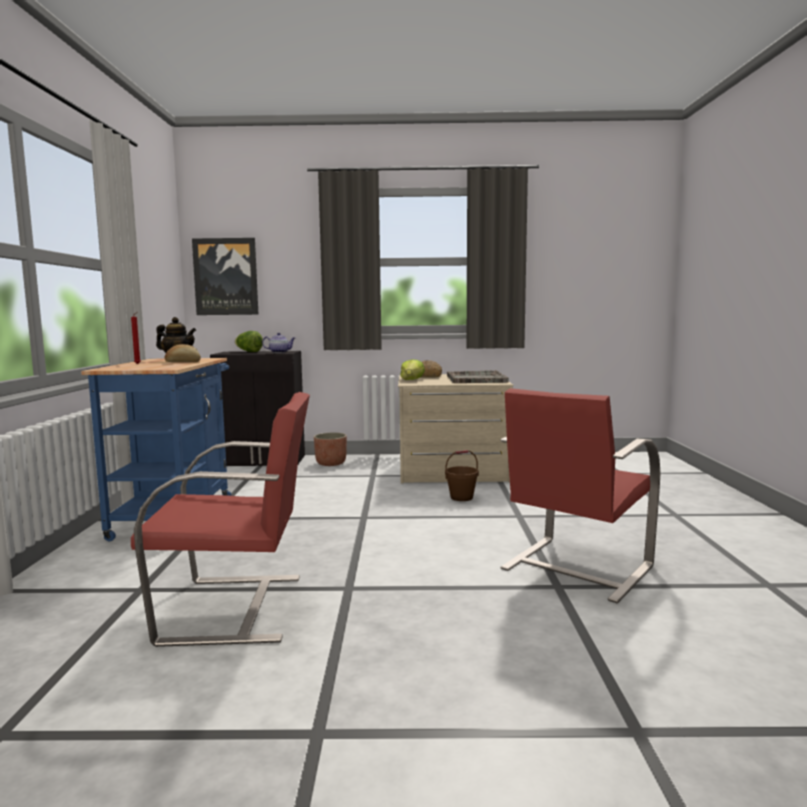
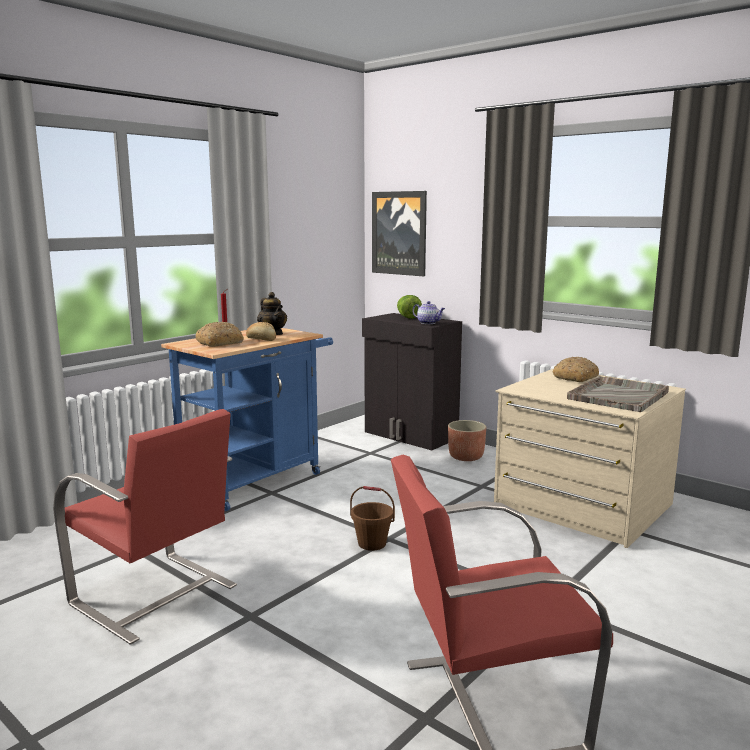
camera: 40 degrees right, 5 degrees up
lettuce [400,359,425,380] -> none
brown bucket [445,450,479,501] -> brown bucket moved to [350,486,395,551]
none -> bread [196,322,244,347]

